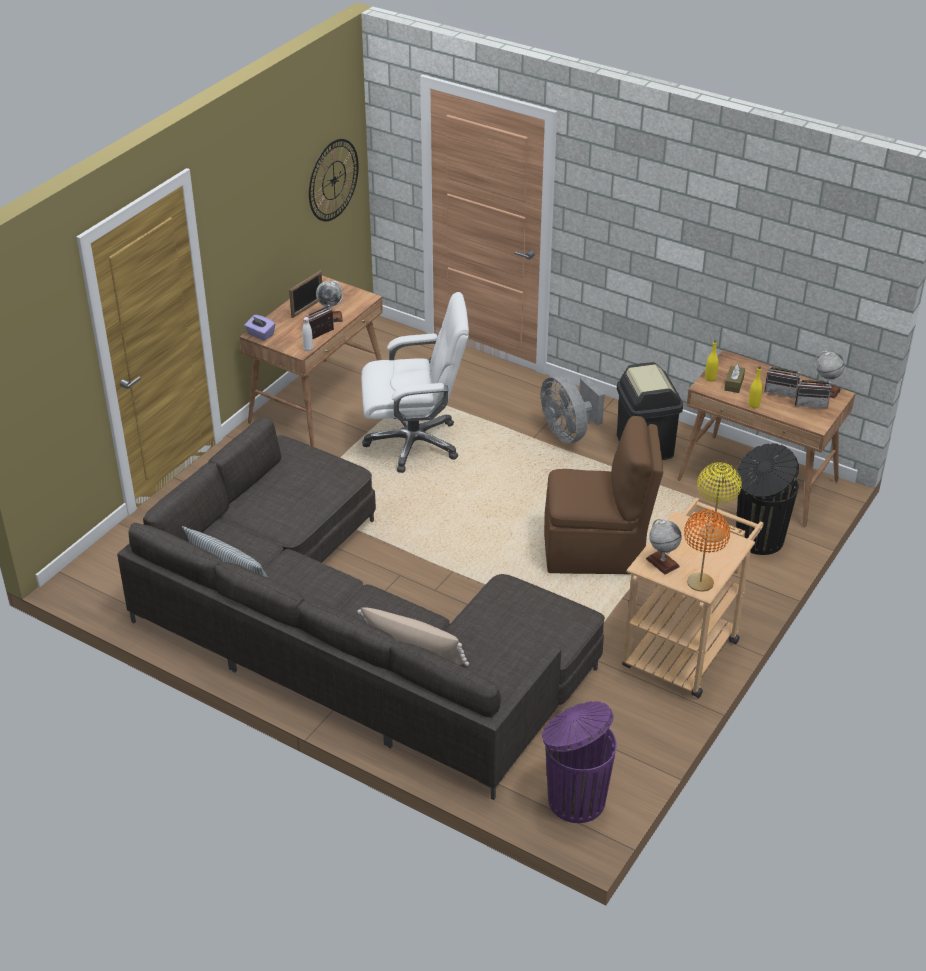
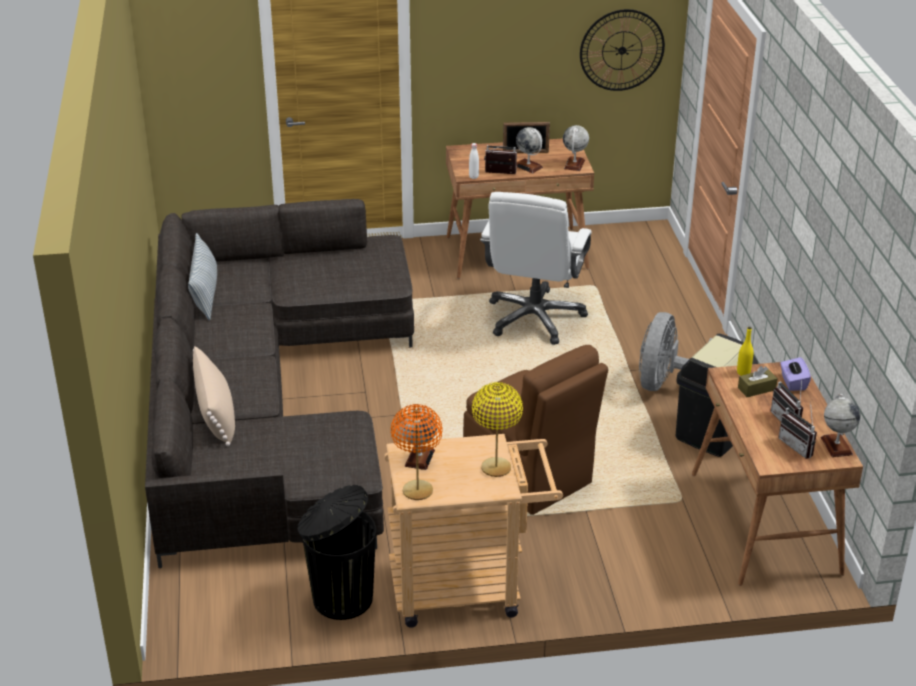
camera: 50 degrees right, 5 degrees down
purple tissue box [244,315,275,341] -> purple tissue box moved to [780,357,811,391]
white office chair [361,292,469,473] -> white office chair turned 60 degrees clockwise [480,192,592,345]
purple trash can [542,701,617,823] -> none
black trash can [736,443,799,555] -> black trash can moved to [297,485,376,620]
yellow bottle [748,366,763,408] -> none
none -> globe [563,125,589,171]

